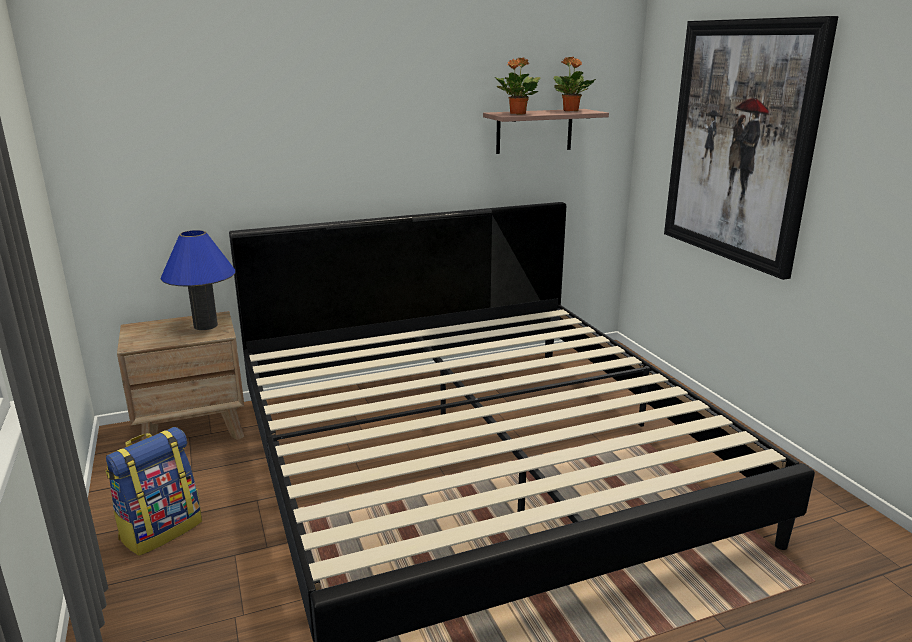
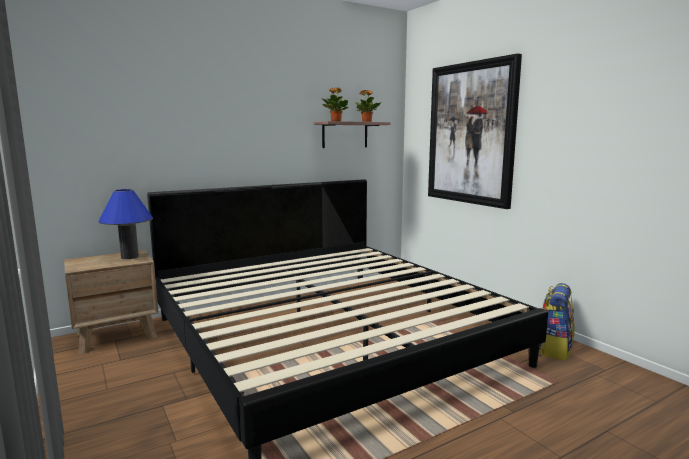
camera: 10 degrees left, 10 degrees down
backpack [106,427,202,556] -> backpack moved to [539,283,575,361]

